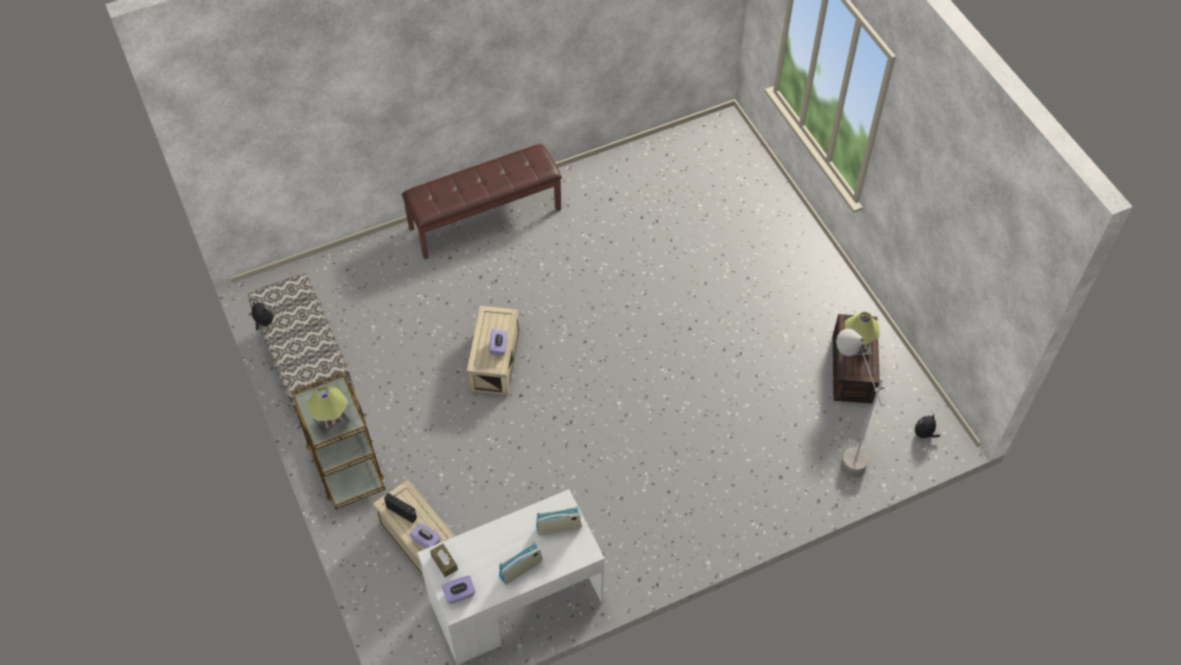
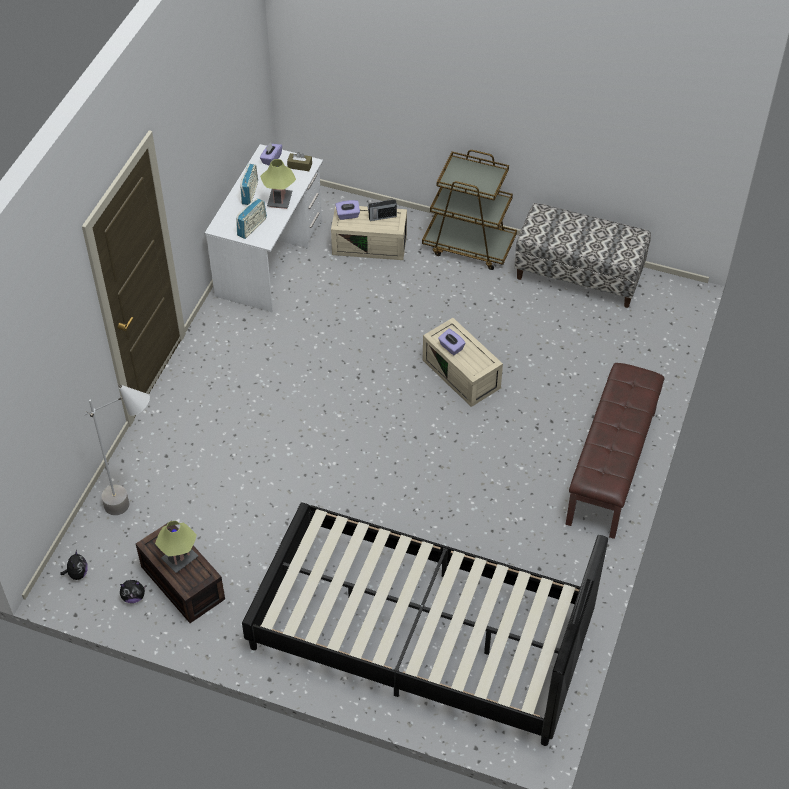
camera: 135 degrees right, 5 degrees down
plush toy [248,300,273,331] -> plush toy moved to [120,580,146,603]
table lamp [306,386,351,437] -> table lamp moved to [260,159,296,209]
none -> black bed [242,503,608,746]

